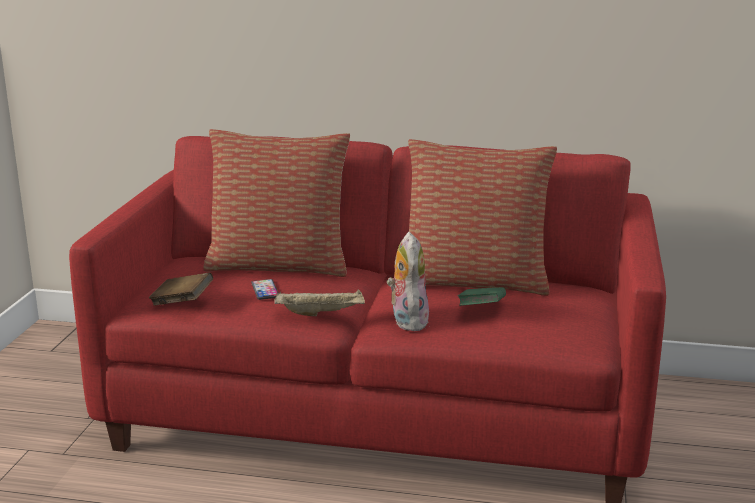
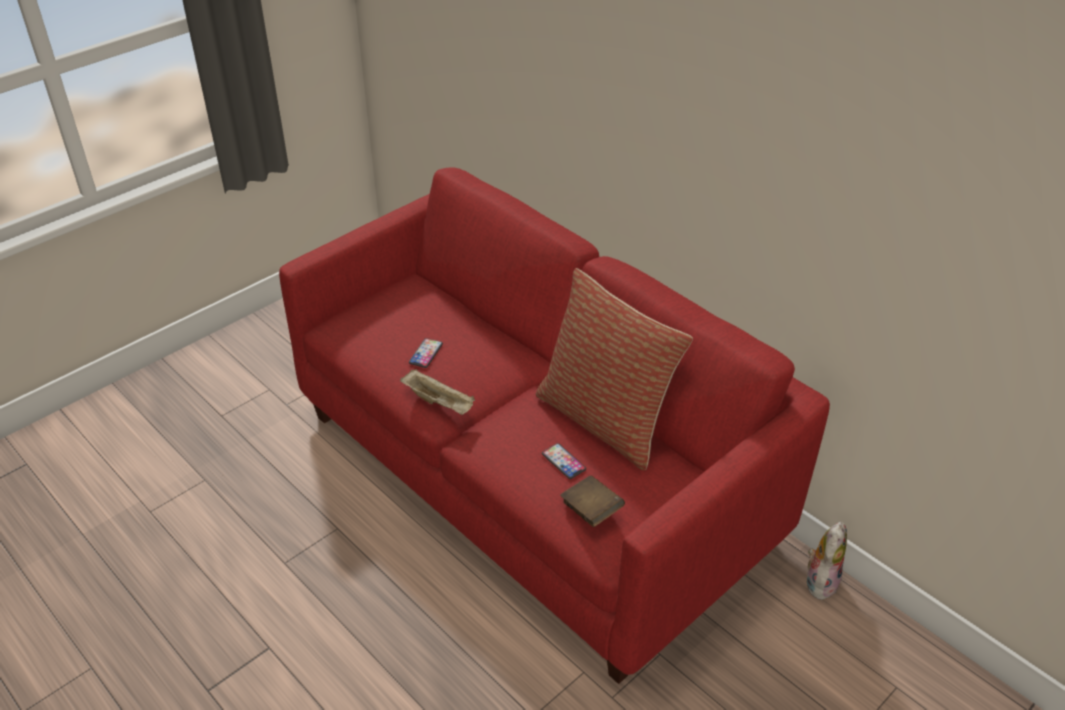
camera: 35 degrees right, 20 degrees up
brown book [149,272,213,306] -> brown book moved to [560,476,625,527]
pillow [203,129,350,277] -> none
plush toy [387,232,429,331] -> plush toy moved to [807,521,847,600]
green book [458,287,506,306] -> phone [542,443,586,479]

